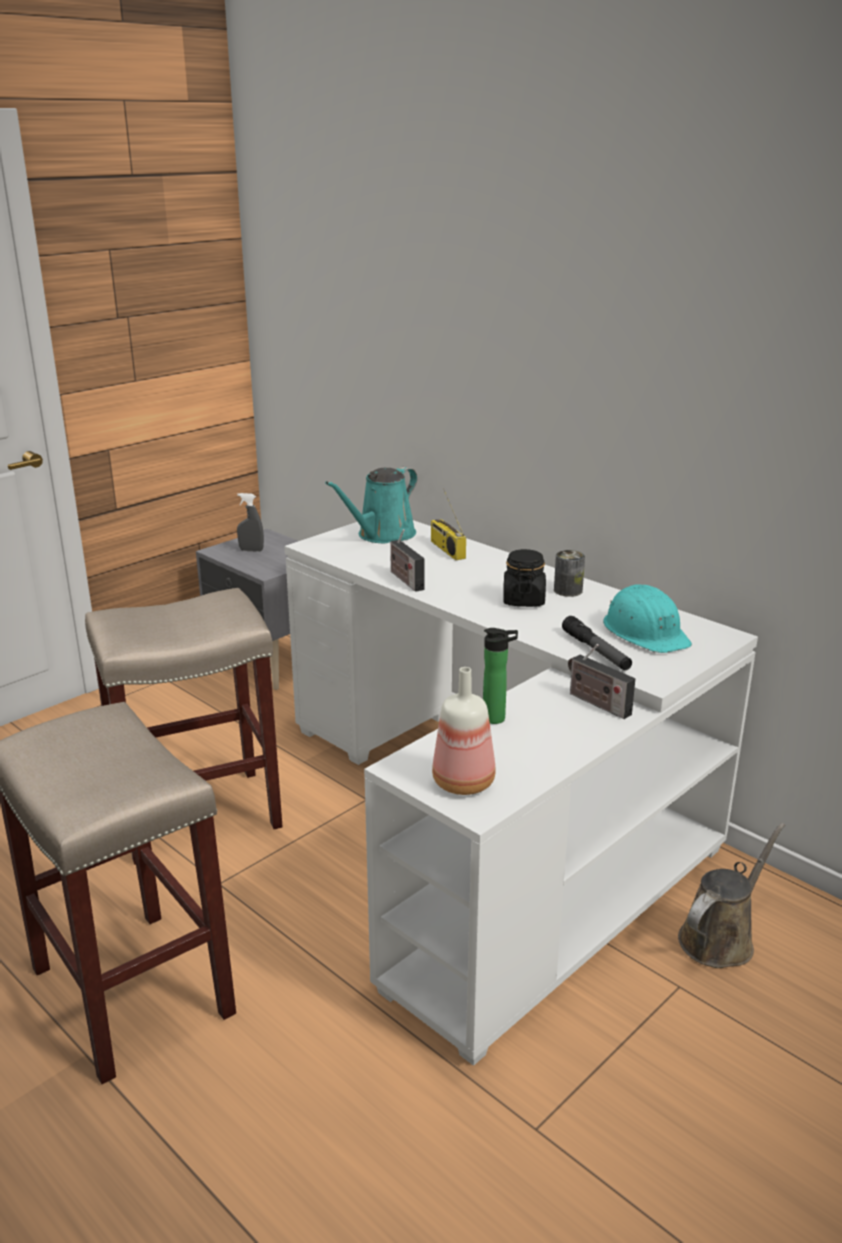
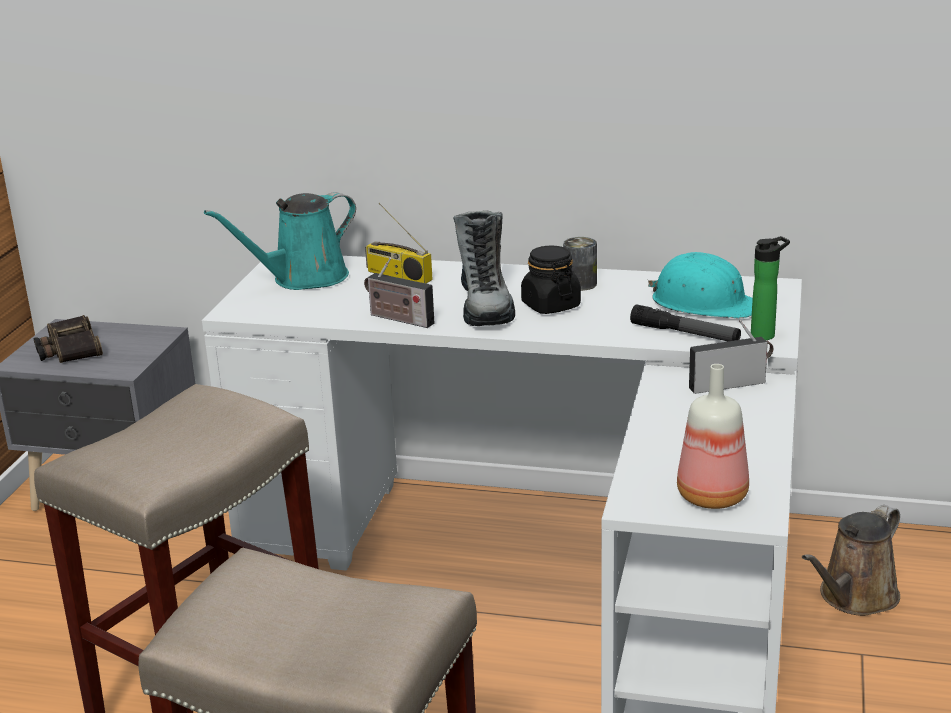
camera: 30 degrees left, 0 degrees up
grey spray bottle [237,493,264,552] -> binoculars [33,315,103,363]
turquoise watering can [325,467,417,543] -> turquoise watering can turned 45 degrees clockwise [204,192,356,290]
bottle [483,628,518,724] -> bottle moved to [751,236,790,340]
radio [568,644,635,719] -> radio turned 150 degrees clockwise [689,320,773,394]
brown watering can [678,823,785,968] -> brown watering can turned 150 degrees counterclockwise [802,505,900,616]
none -> boot [454,210,515,326]

